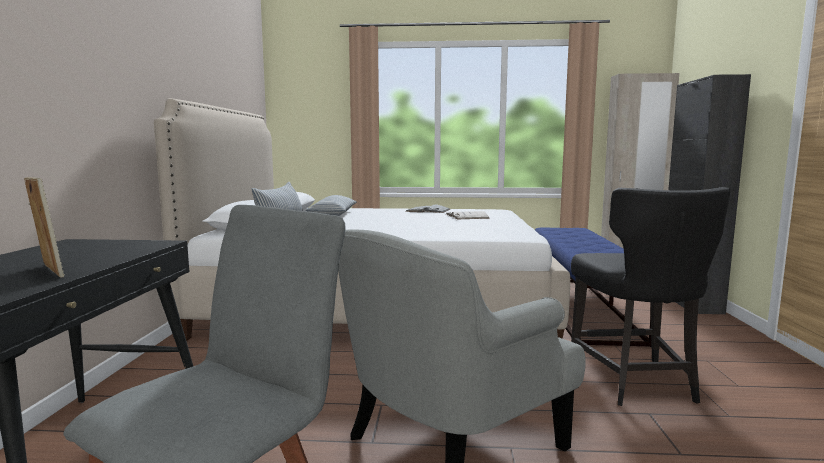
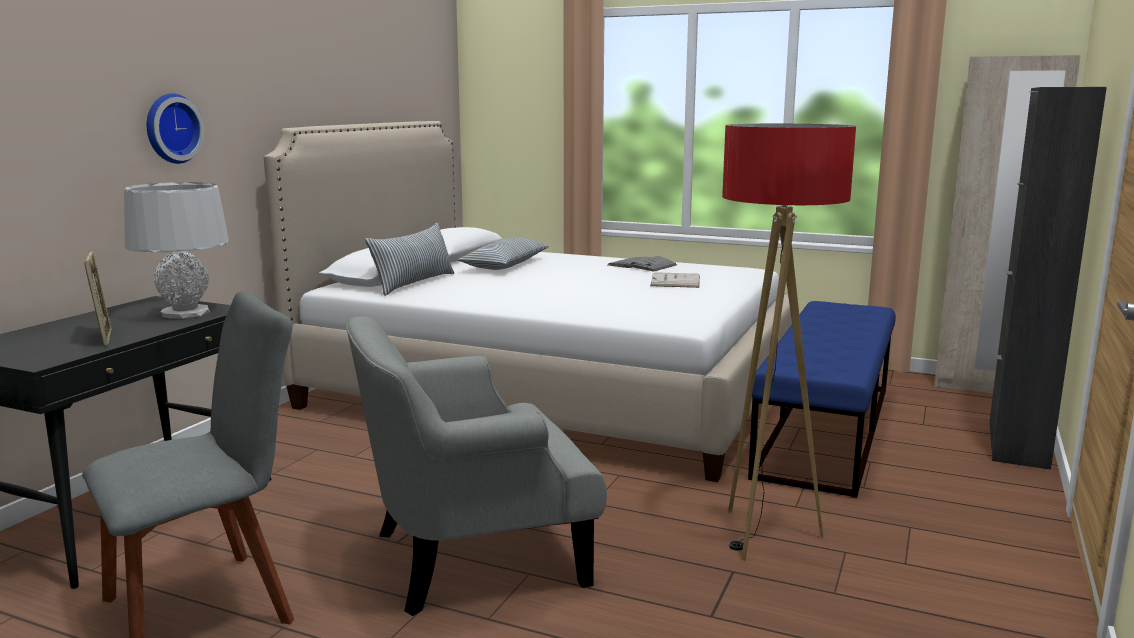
camera: 20 degrees right, 5 degrees up
black chair [571,187,730,406] -> floor lamp [722,124,856,560]
none -> grey table lamp [124,182,229,319]
none -> wall clock [147,93,205,164]

